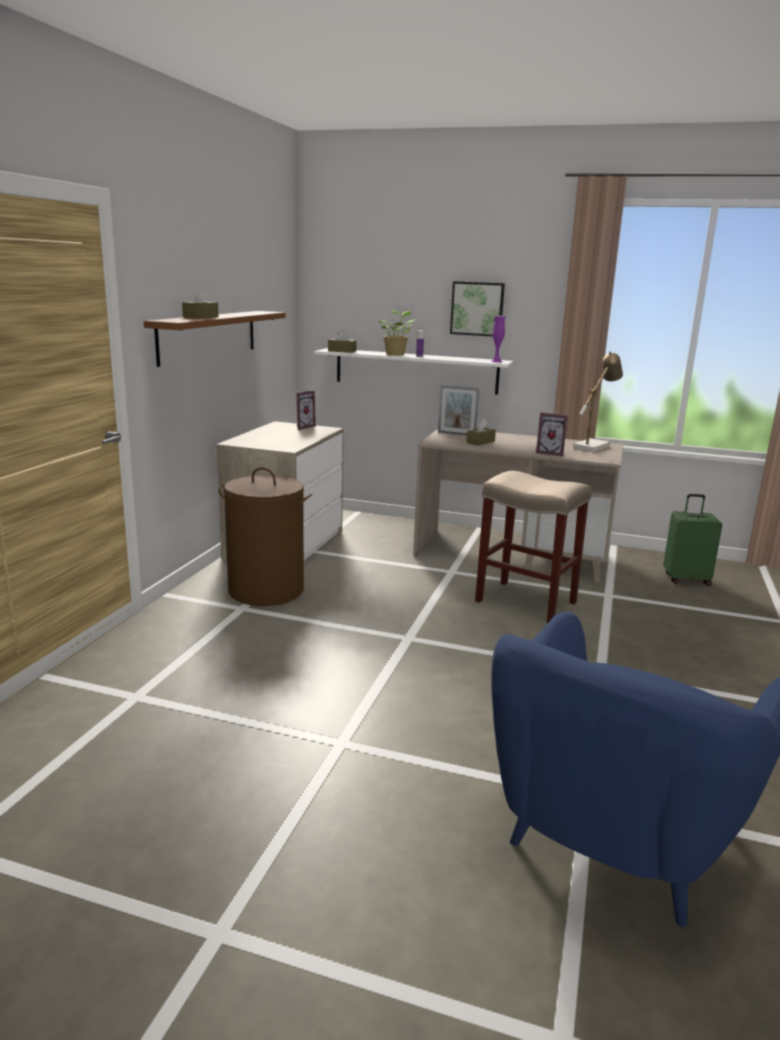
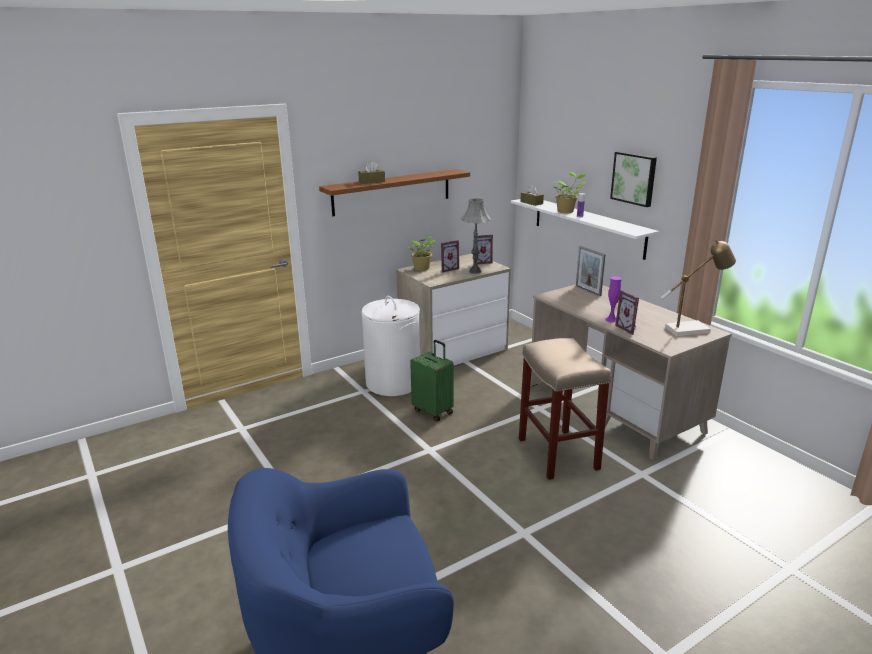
camera: 40 degrees right, 5 degrees up
brown laundry basket [218,467,312,606] -> white laundry basket [361,296,420,396]
brown tissue box [466,419,496,446] -> none
purple vase [490,316,506,363] -> purple vase moved to [605,276,622,323]
green suitcase [663,494,722,586] -> green suitcase moved to [410,340,454,422]
none -> potted plant [407,236,437,271]
none -> picture frame [441,240,459,273]
none -> grey table lamp [461,198,491,274]

